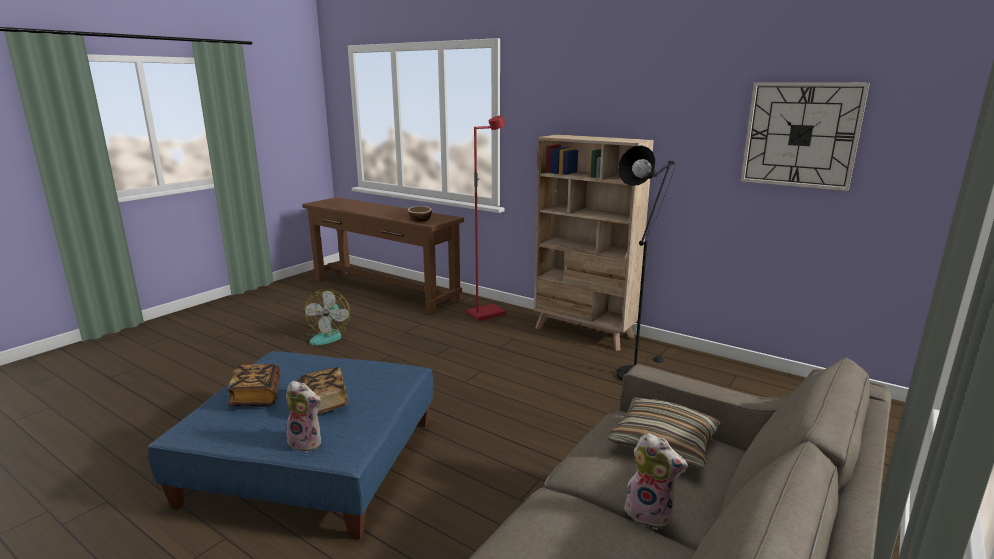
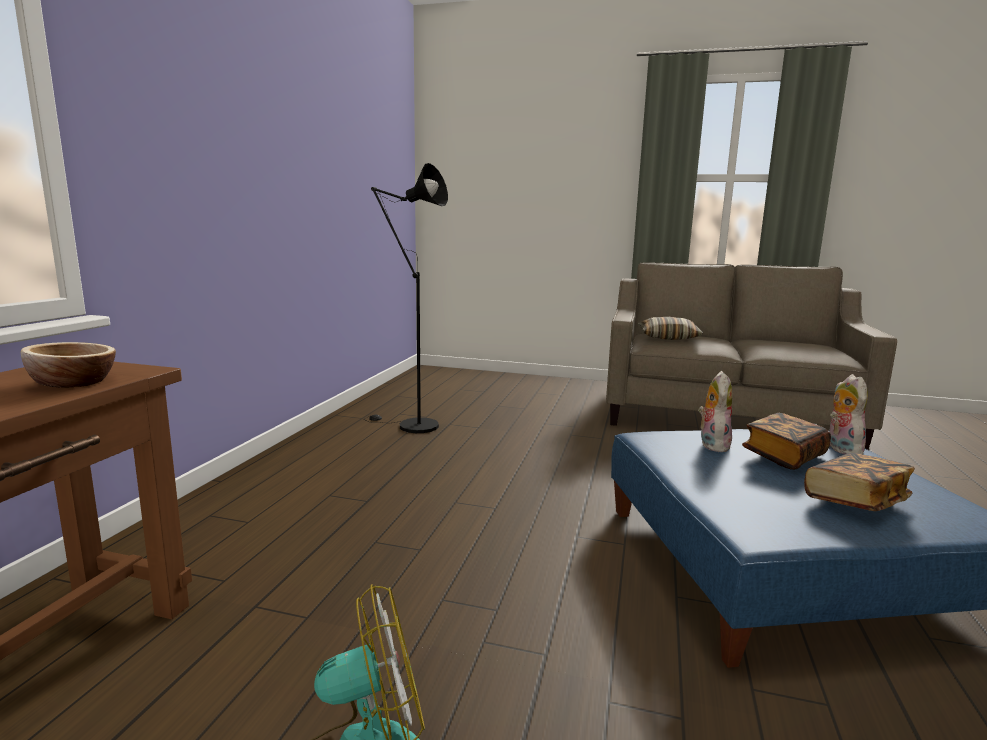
camera: 110 degrees left, 5 degrees down
red floor lamp [466,115,506,321] -> none
beige bookcase [534,134,654,351] -> none
plush toy [624,433,688,530] -> plush toy moved to [698,371,732,452]
wall clock [741,82,870,191] -> none

